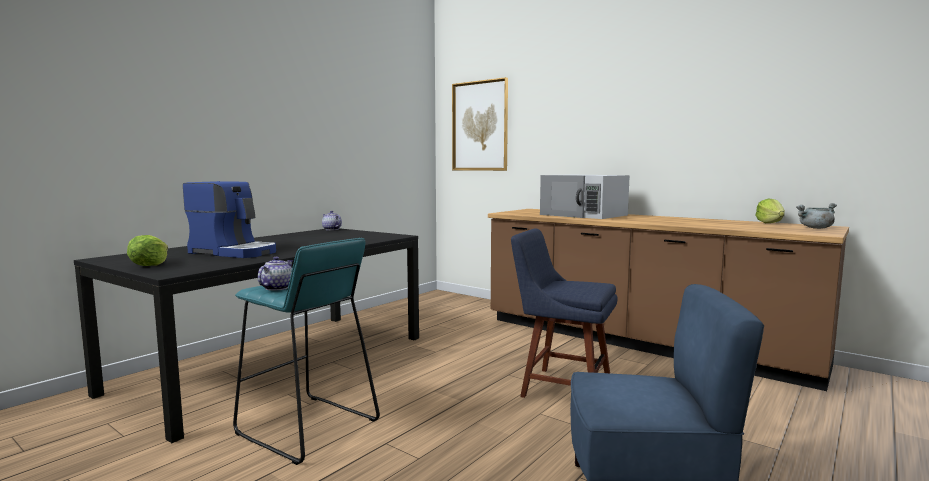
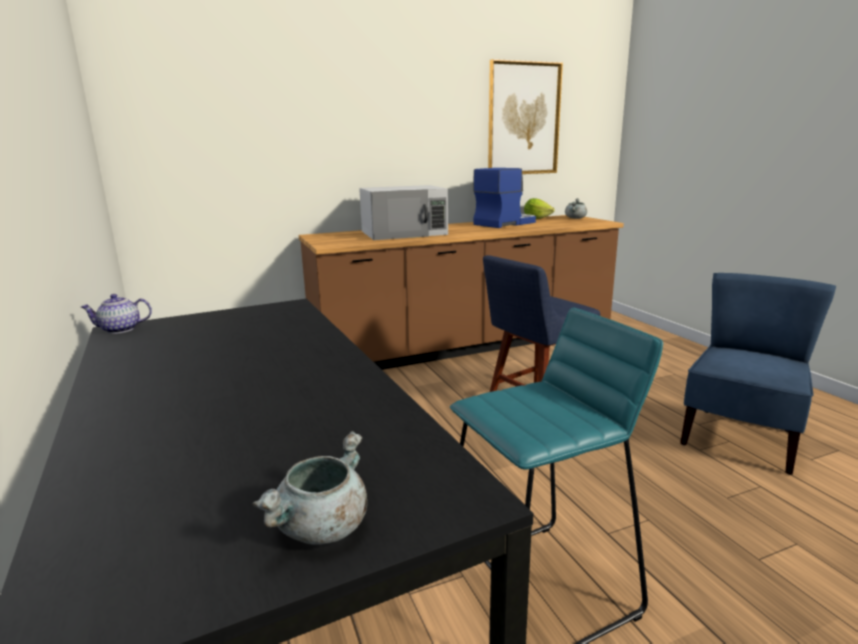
camera: 60 degrees left, 10 degrees up
lettuce [127,235,168,266] -> grey cooking pot [253,431,367,545]
coffee machine [183,181,276,258] -> coffee machine moved to [473,168,536,228]
teapot [257,256,293,291] -> none
picture [452,77,508,171] -> picture moved to [488,59,563,174]

